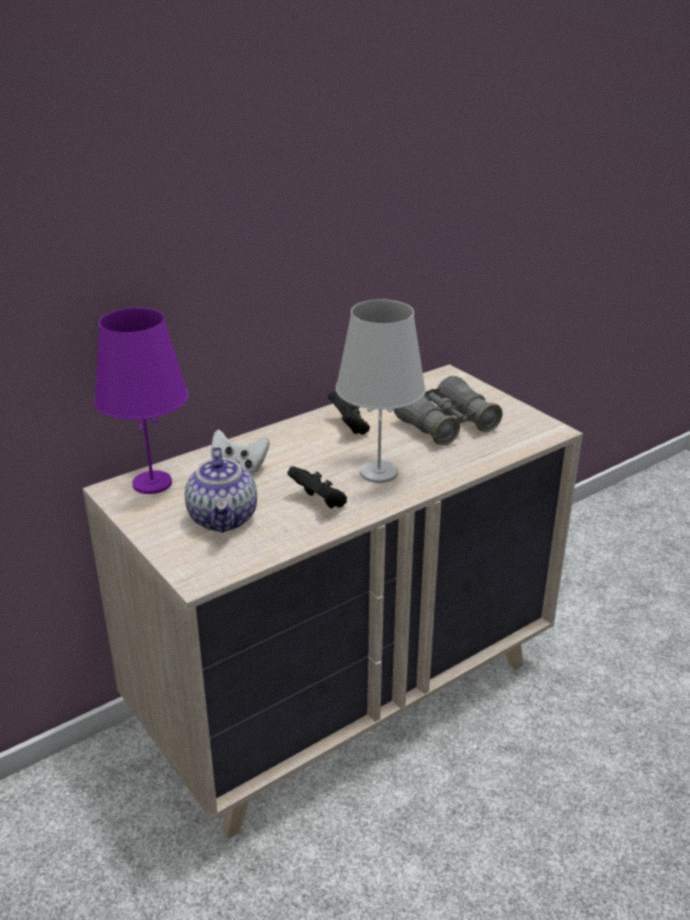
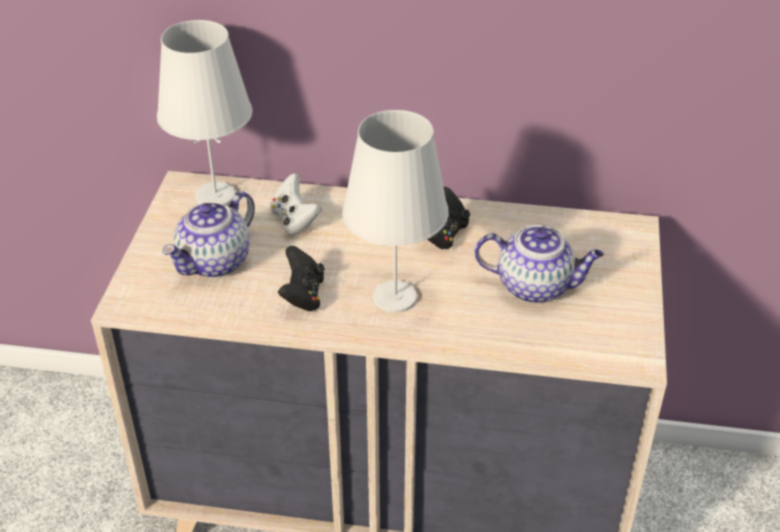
camera: 45 degrees right, 10 degrees up
purple table lamp [94,308,188,494] -> white table lamp [157,20,253,205]
grey binoculars [393,376,503,445] -> teapot [474,225,604,303]

